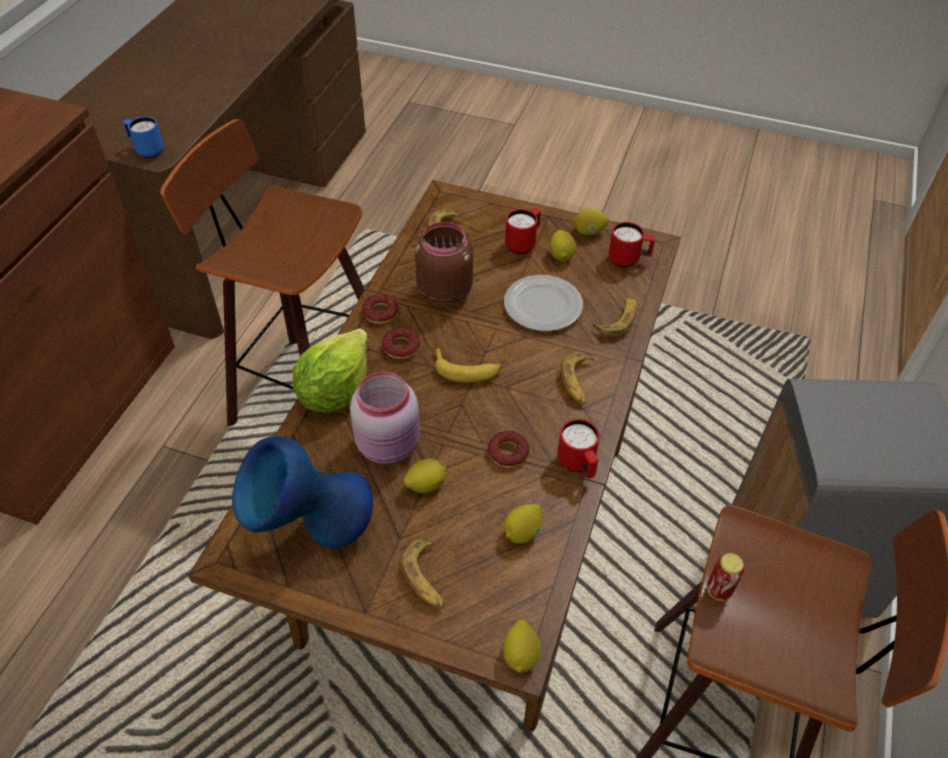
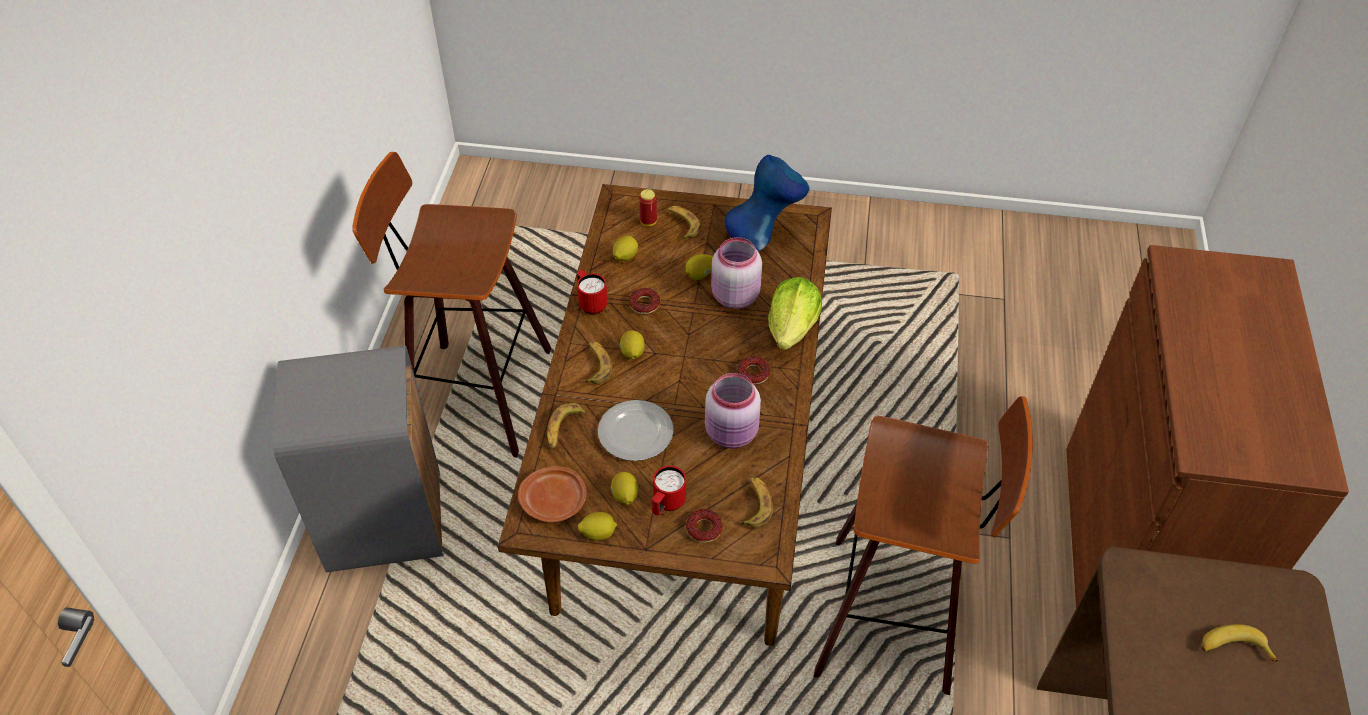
camera: 170 degrees right, 0 degrees up
blue mug [123,116,164,158] -> none
donut [362,294,399,324] -> donut moved to [686,509,723,543]
brown jar [415,222,473,306] -> pink jar [705,373,761,449]
banana [434,347,503,383] -> banana moved to [1201,624,1279,662]
lemon [503,620,541,673] -> lemon moved to [620,330,645,359]
red mug [609,222,655,268] -> brown plate [518,466,587,523]
can [707,553,744,601] -> can moved to [639,189,657,226]

